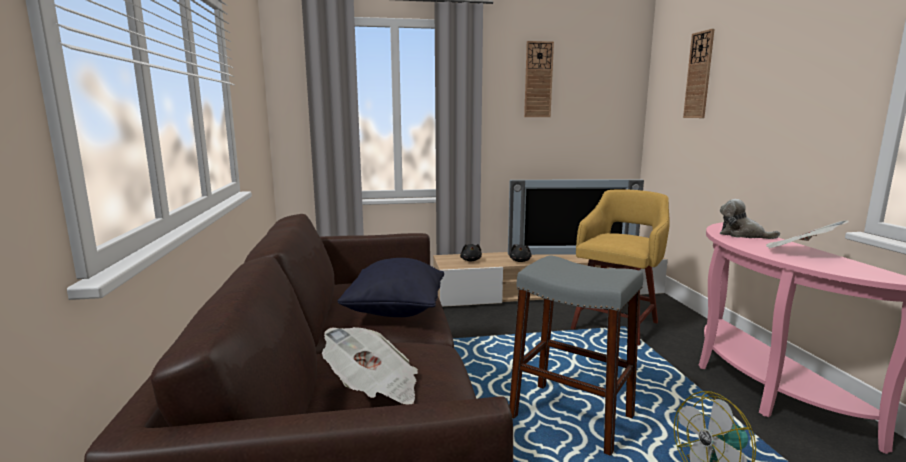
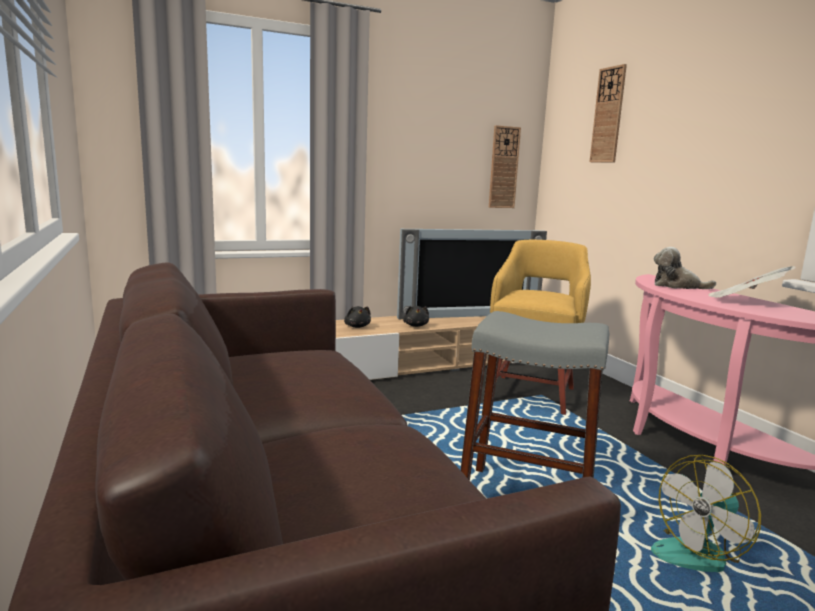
camera: 15 degrees left, 0 degrees up
newspaper [322,327,418,405] -> none
black pillow [338,258,444,317] -> none
wall clock [524,41,554,117] -> wall clock moved to [489,125,521,208]

